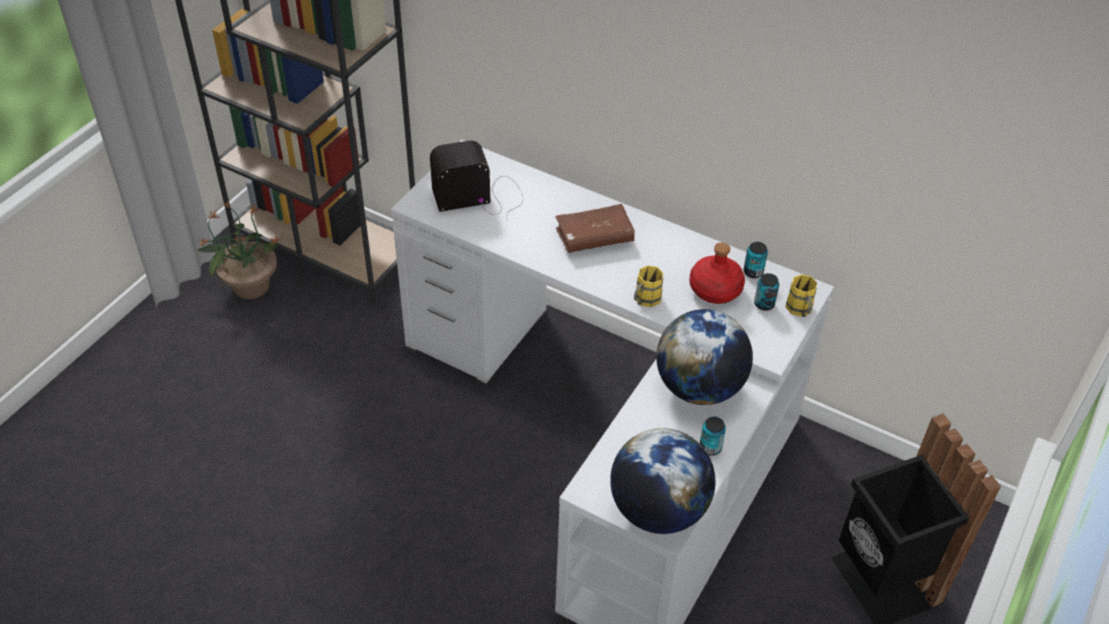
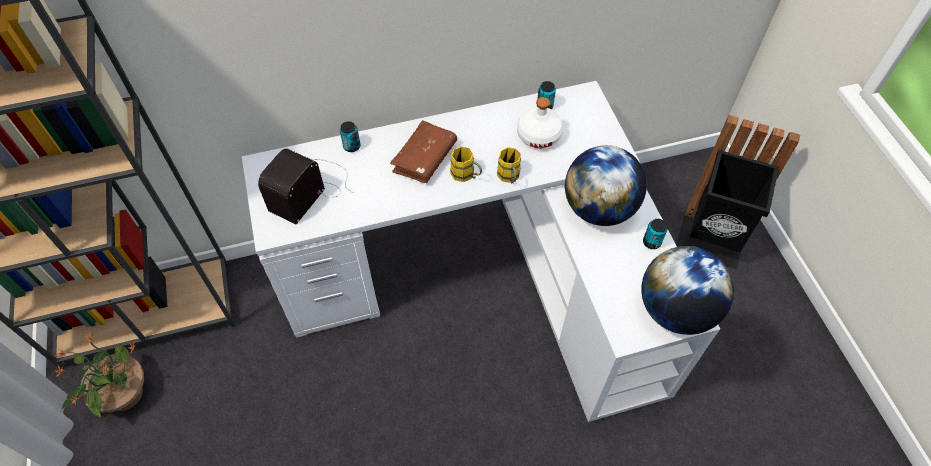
camera: 45 degrees left, 10 degrees up
red bottle [689,243,745,304] -> white bottle [517,97,563,148]
can [754,273,779,311] -> can moved to [340,121,361,152]
yellow mug [785,275,817,317] -> yellow mug moved to [450,146,482,182]

